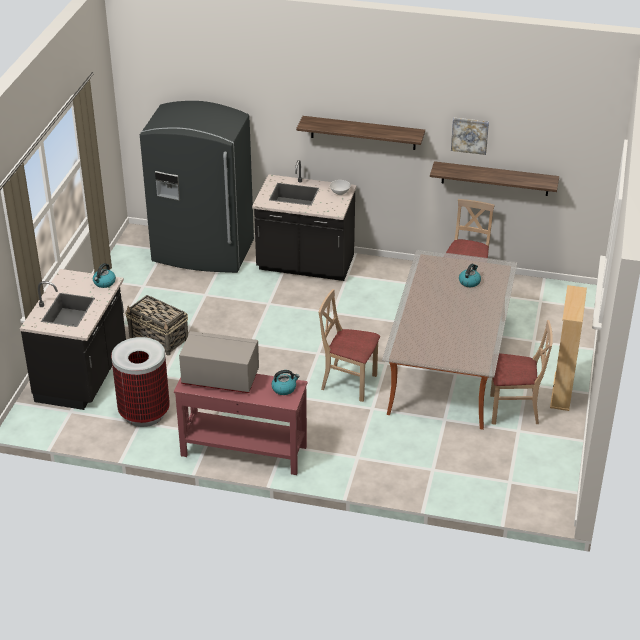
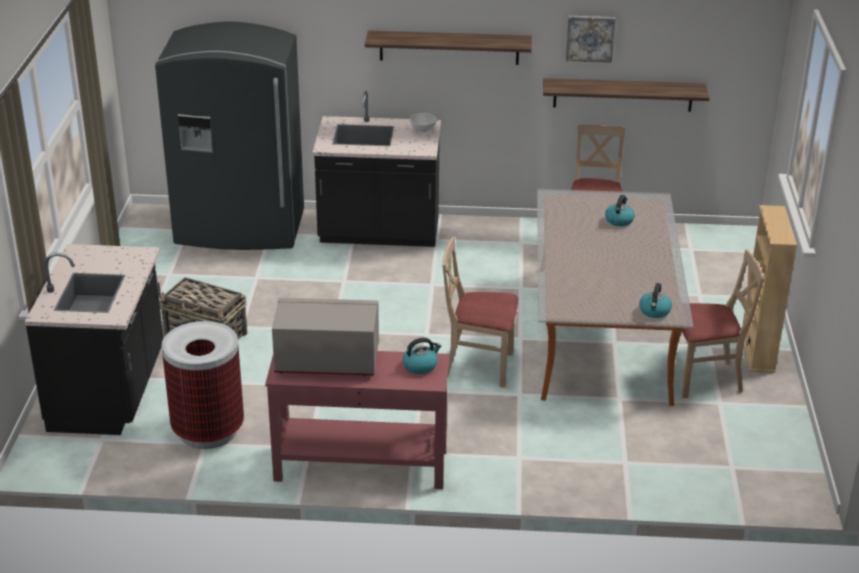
camera: 10 degrees left, 5 degrees down
kettle [93,263,116,288] -> kettle moved to [639,283,672,318]

